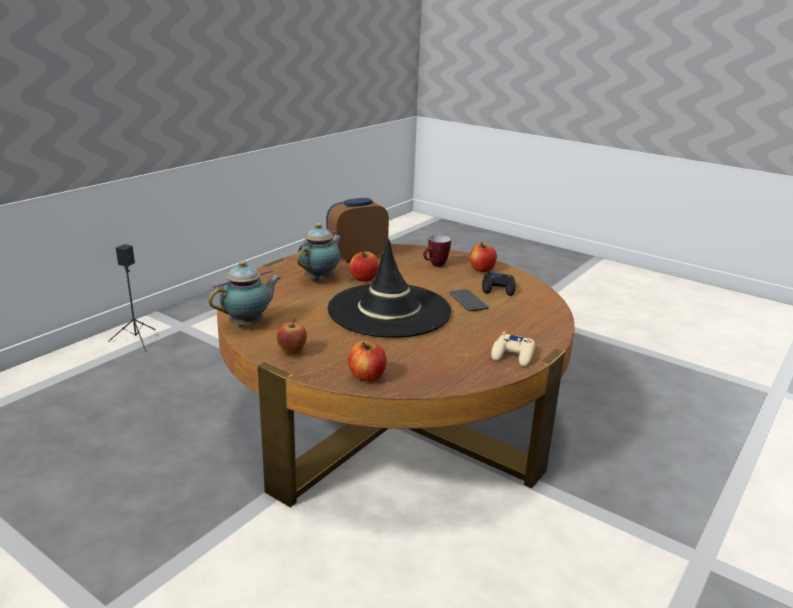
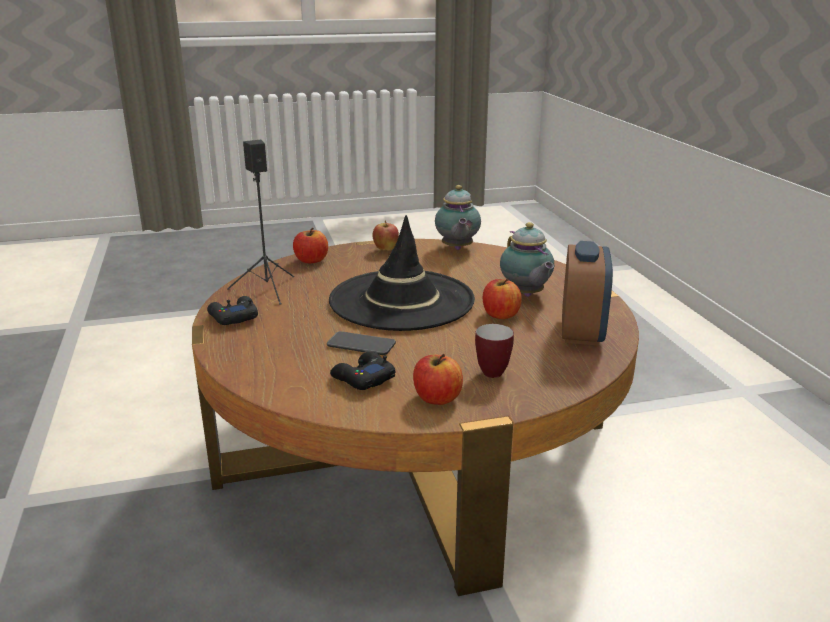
camera: 130 degrees right, 0 degrees up
black speaker [108,244,156,352] -> black speaker moved to [227,140,294,304]
beige game controller [491,331,535,367] -> black game controller [207,296,258,325]

